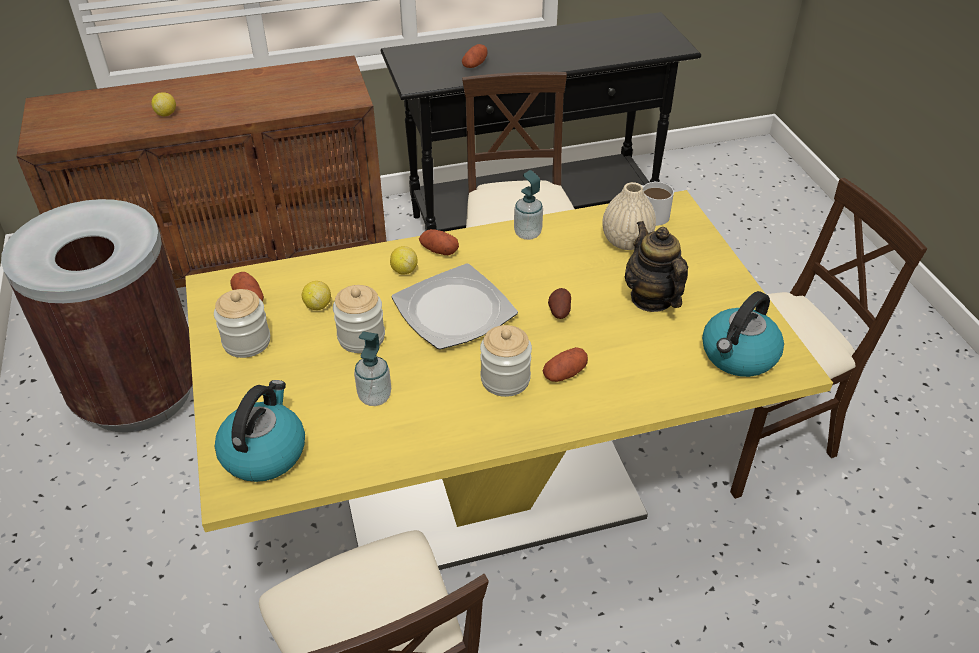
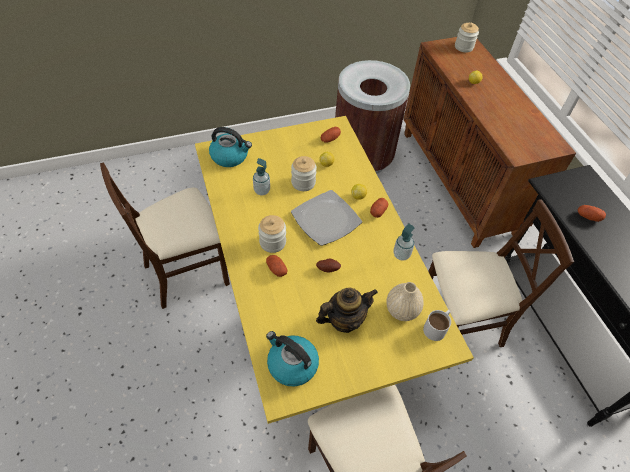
camera: 85 degrees right, 10 degrees up
jar [214,289,270,358] -> jar moved to [455,23,479,52]

